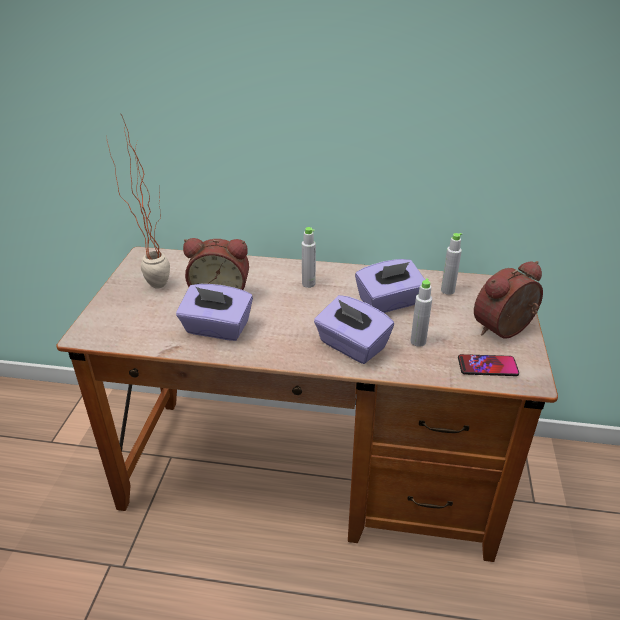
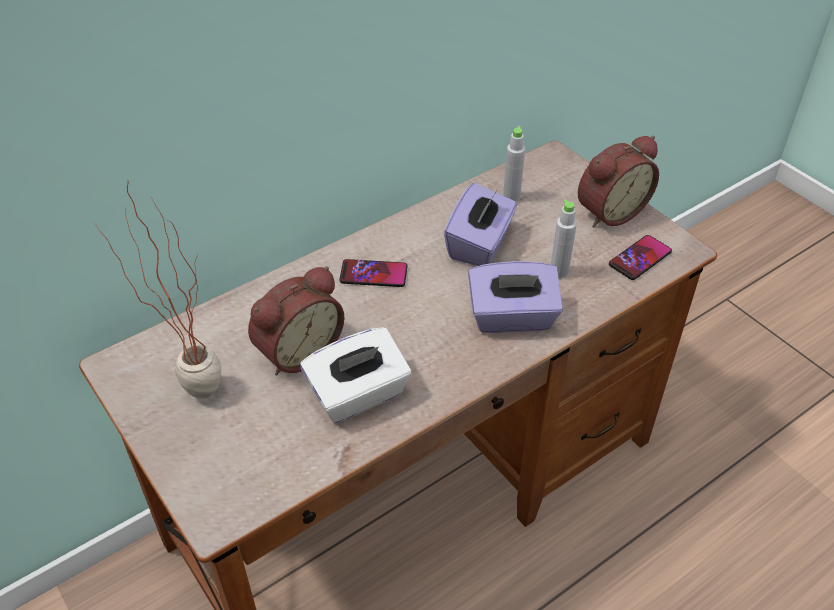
camera: 45 degrees left, 10 degrees up
purple tissue box [176,284,253,341] -> white tissue box [300,327,411,423]
grey bottle [302,227,316,288] -> phone [339,259,407,287]
alarm clock [474,261,543,339] -> alarm clock turned 135 degrees counterclockwise [578,136,659,227]

